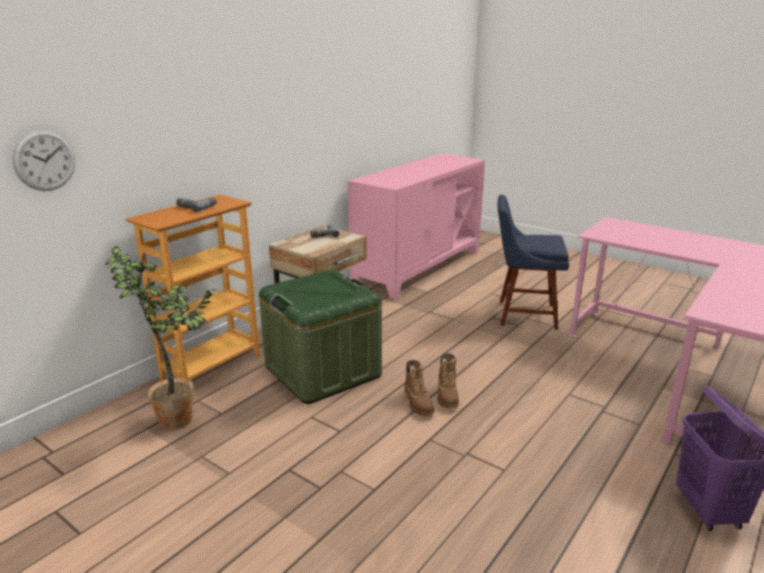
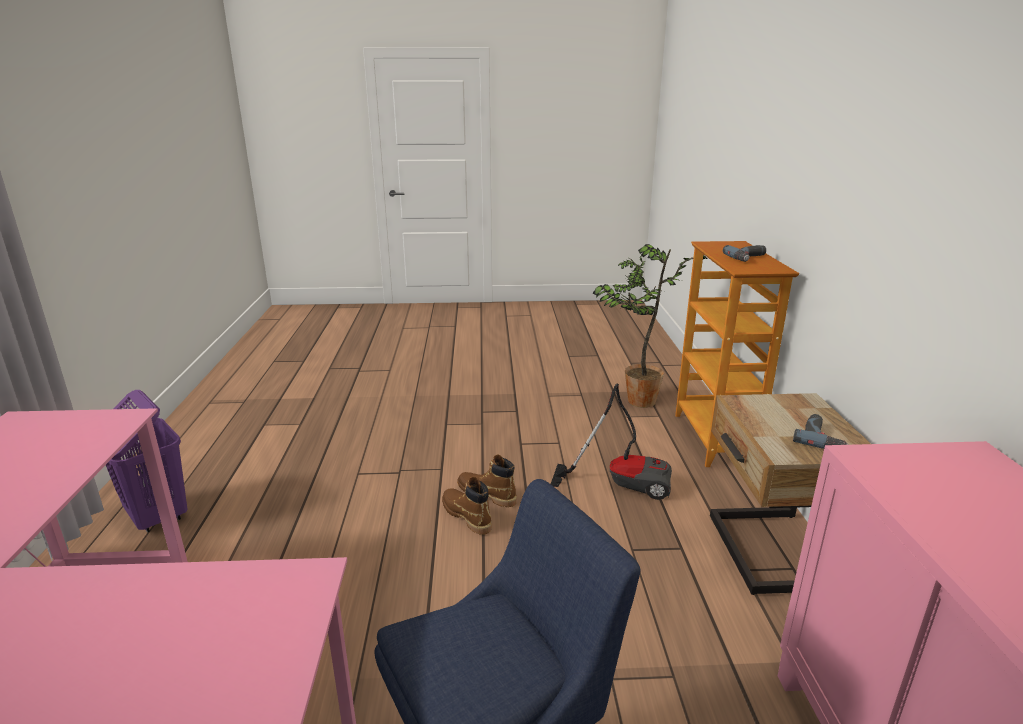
camera: 140 degrees right, 0 degrees up
wall clock [12,130,75,191] -> none
green storage box [259,269,382,404] -> vacuum cleaner [551,383,672,500]

